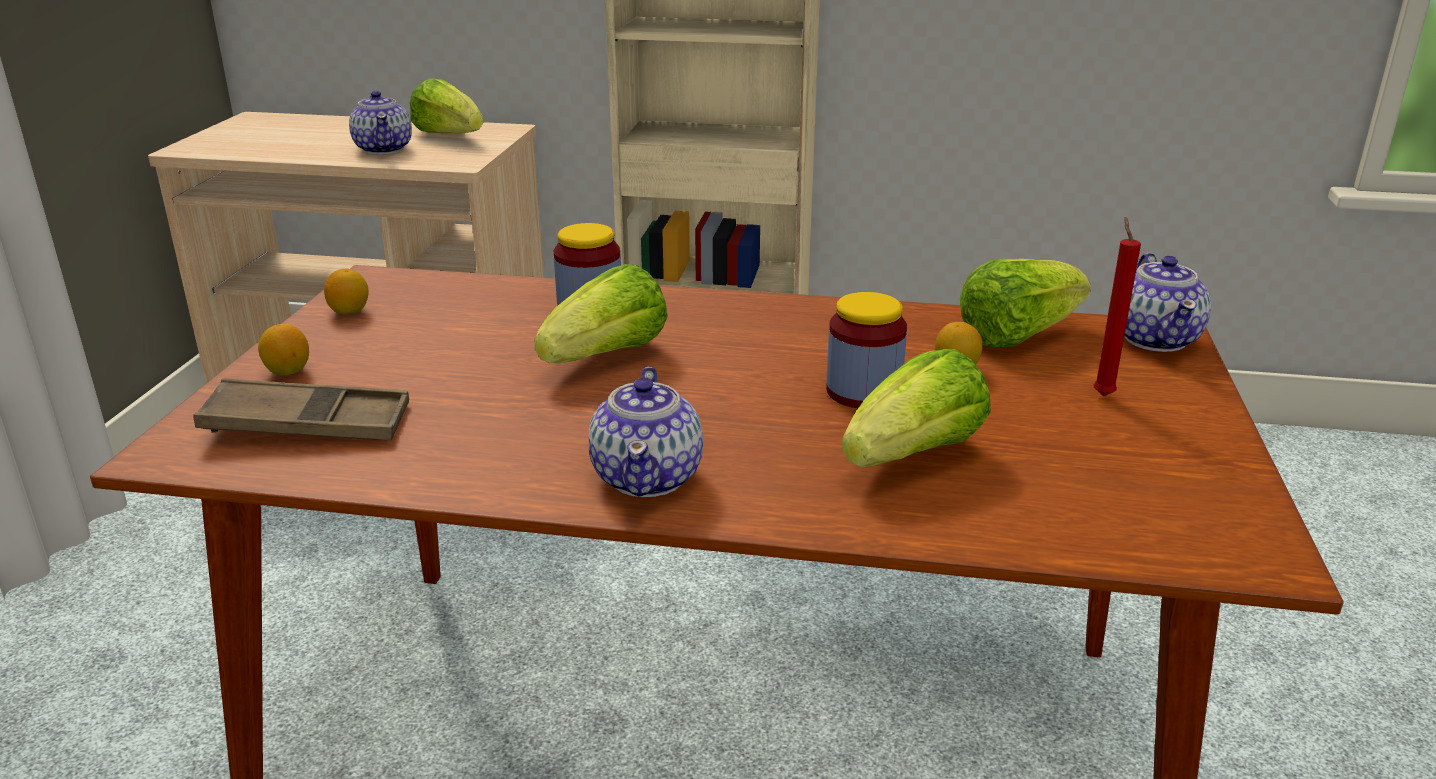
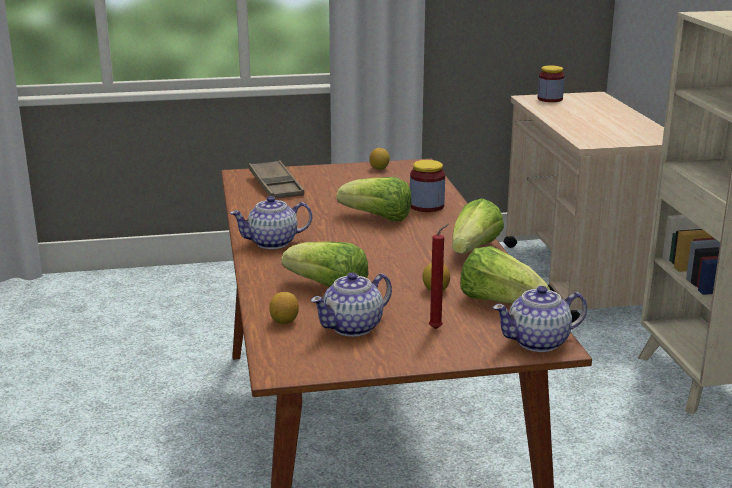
camera: 70 degrees right, 5 degrees down
lemon [258,324,309,376] -> lemon moved to [269,292,299,324]
teapot [349,91,412,155] -> teapot moved to [311,272,392,337]
lettuce [410,78,483,134] -> lettuce moved to [452,199,504,254]
jar [826,292,907,408] -> jar moved to [538,65,565,102]

